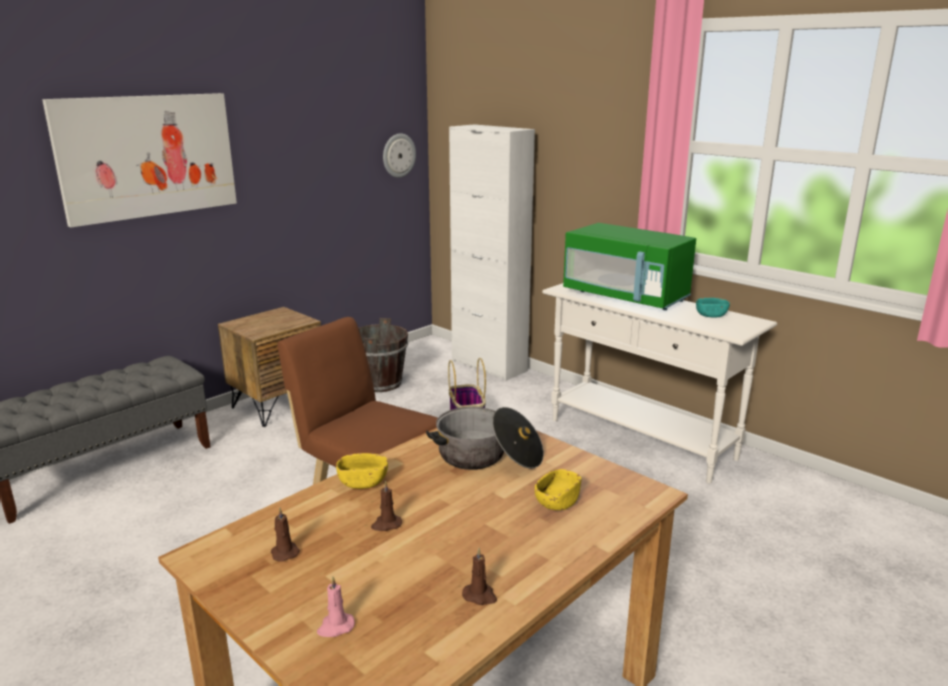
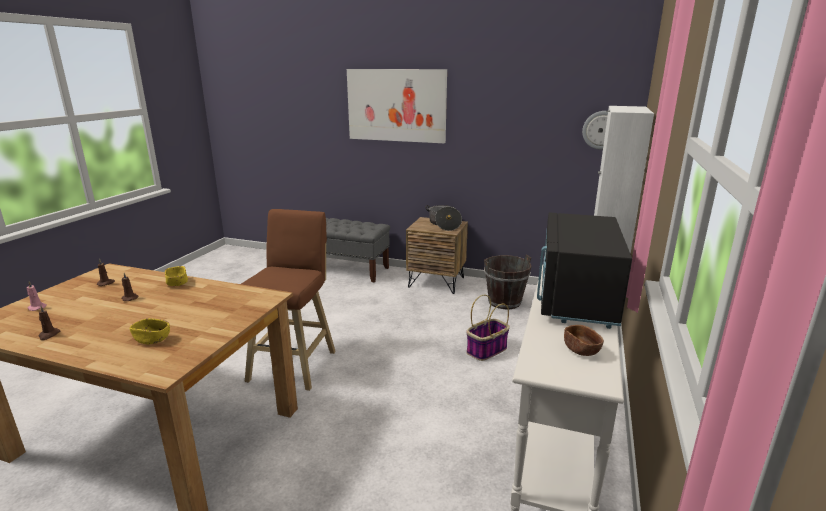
camera: 65 degrees right, 0 degrees up
cooking pot [426,407,544,470] -> cooking pot moved to [426,205,462,231]
green microwave [563,223,696,310] -> black microwave [537,212,632,329]
turquoise bowl [696,298,730,317] -> brown bowl [564,325,604,356]

